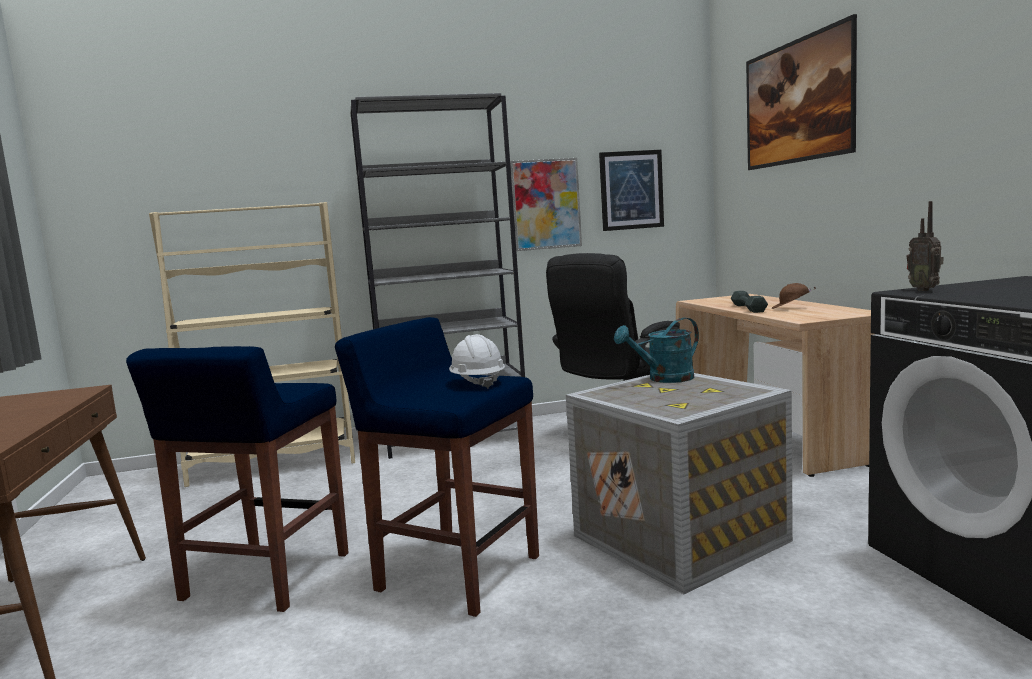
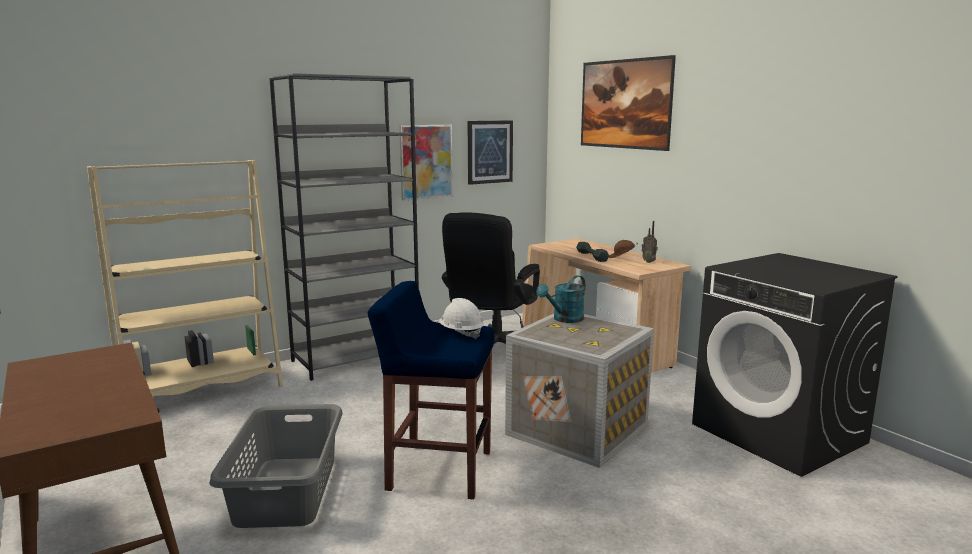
camera: 20 degrees left, 5 degrees up
blue stool [126,346,349,612] -> grey laundry basket [209,404,343,528]
radio [906,201,943,291] -> radio moved to [642,221,658,263]

